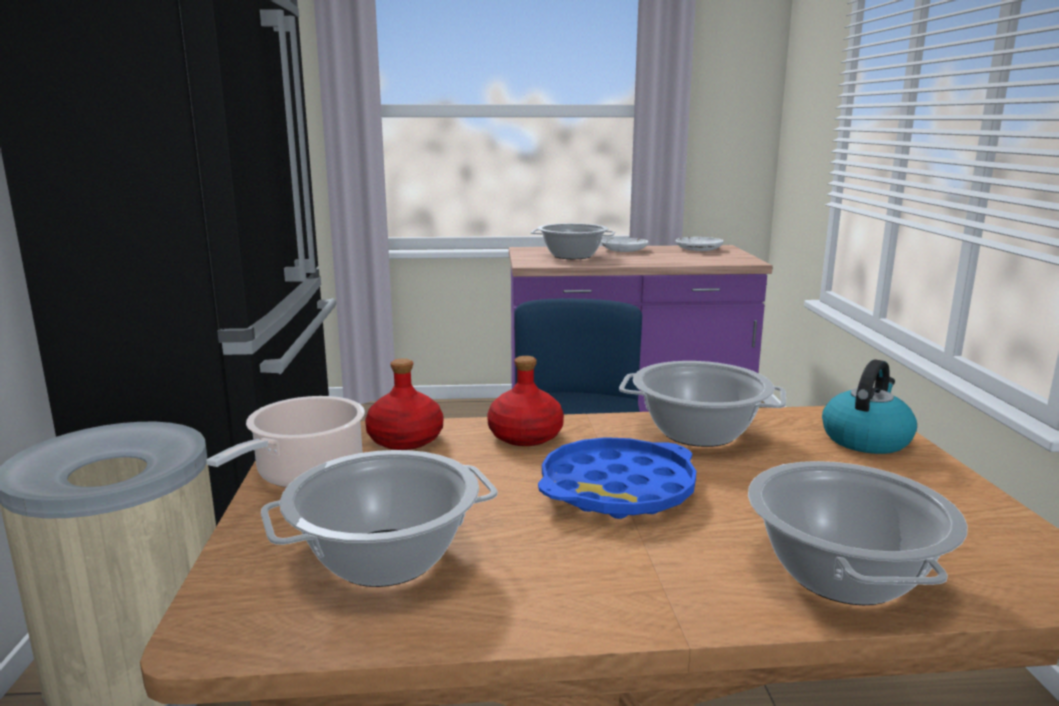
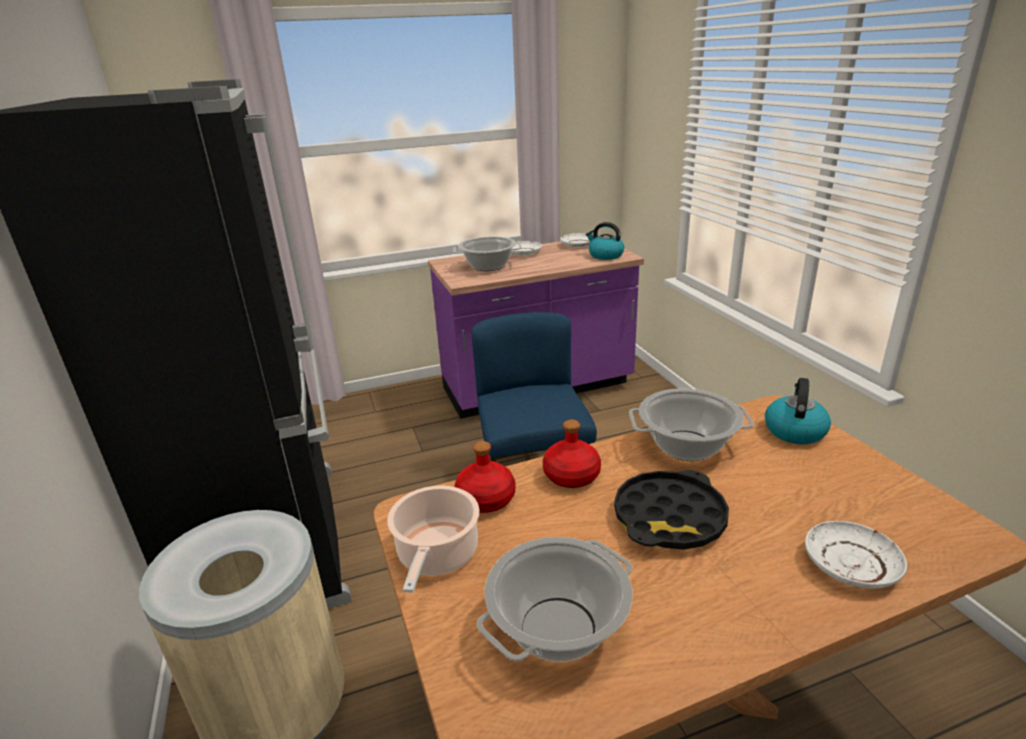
camera: 15 degrees left, 10 degrees up
blue tray [538,437,696,519] -> black tray [614,470,729,550]
cooking pot [748,461,967,605] -> white plate [805,521,907,589]
none -> kettle [586,222,624,260]

